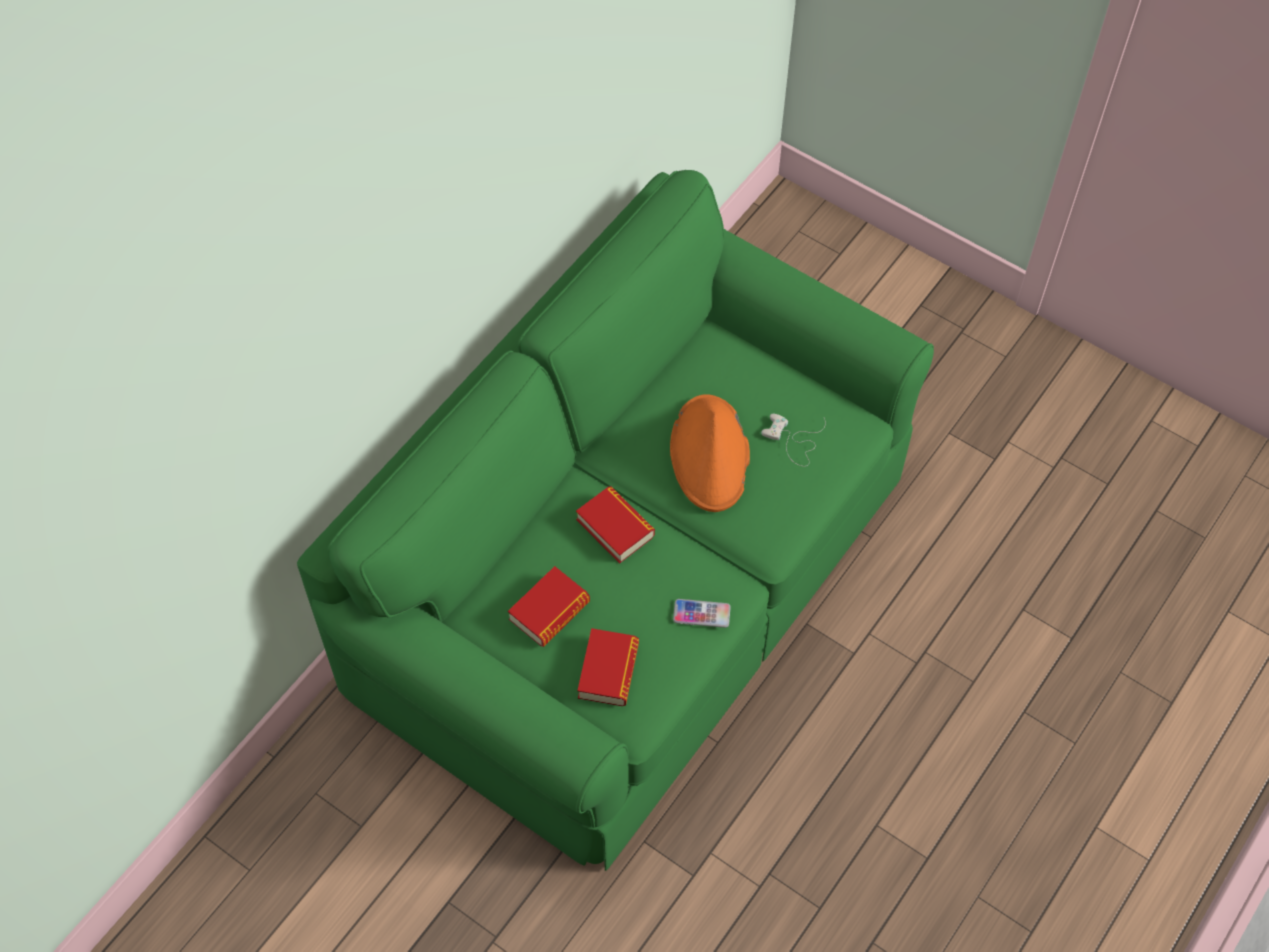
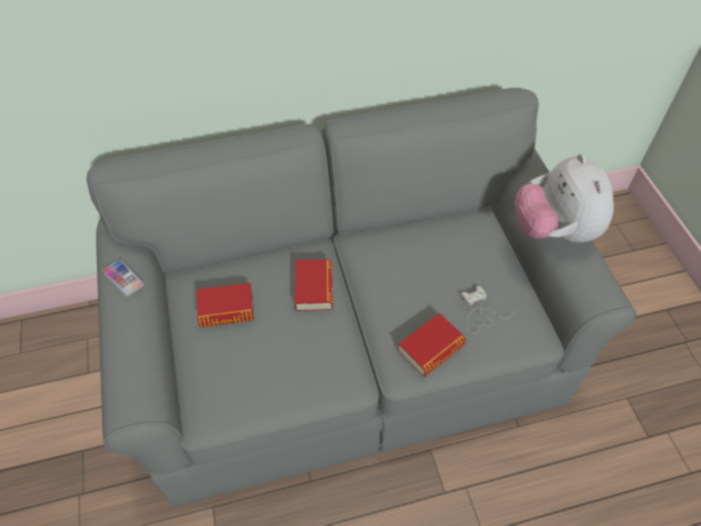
camera: 40 degrees right, 5 degrees down
green sofa [297,170,934,871] -> grey sofa [87,88,636,506]
book [577,628,639,706] -> book moved to [398,313,466,377]
orange hat [670,394,750,512] -> none
phone [673,599,731,628] -> phone moved to [103,259,144,297]
none -> plush toy [515,154,614,242]

